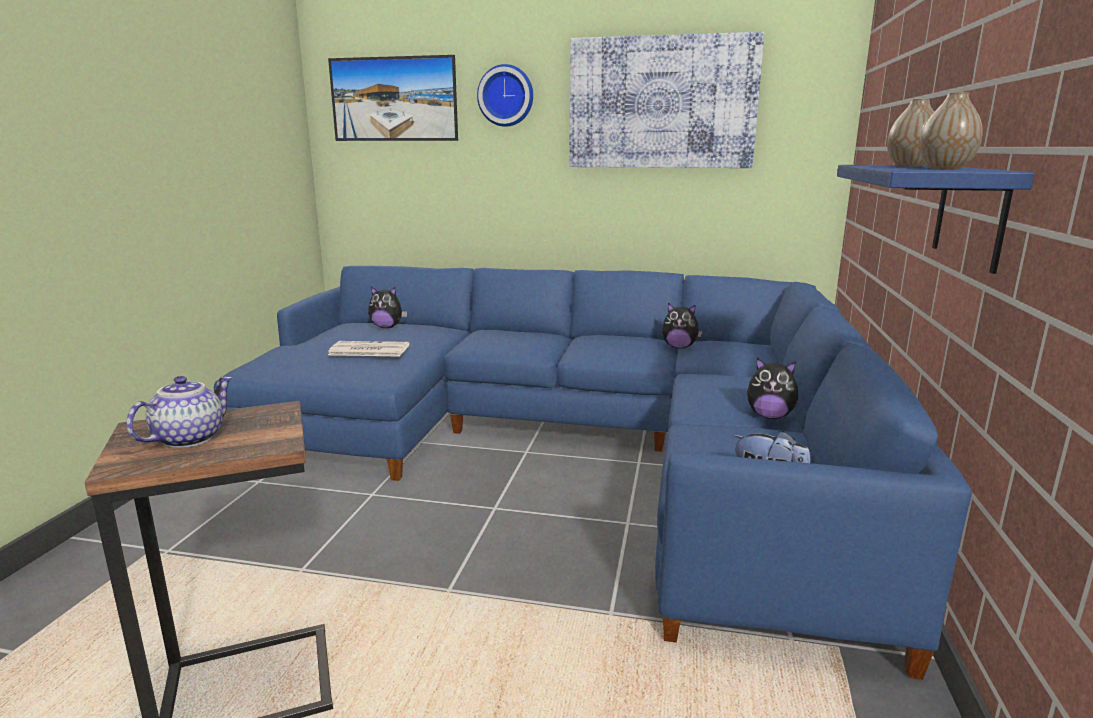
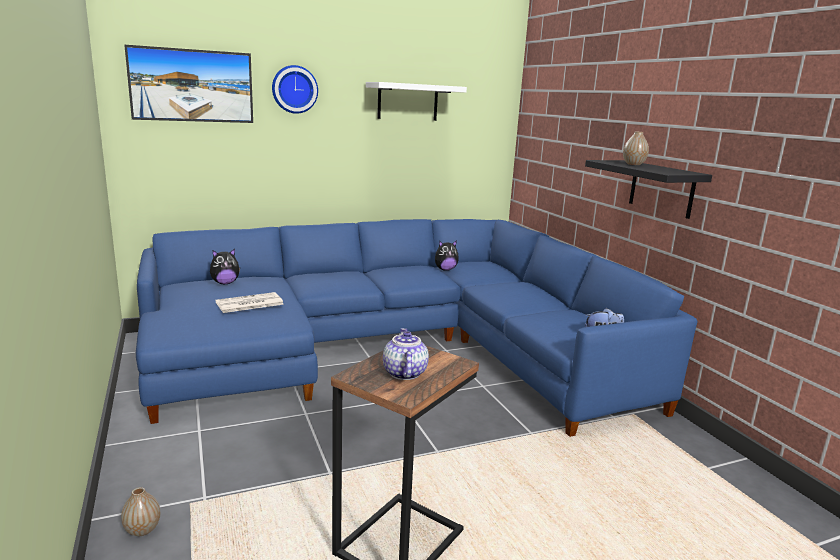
camera: 35 degrees left, 0 degrees up
picture [569,32,764,168] -> white shelf [366,82,467,121]
plush toy [747,358,798,419] -> none
blue shelf [837,165,1035,274] -> black shelf [585,160,712,219]
vase [919,92,983,169] -> vase moved to [121,487,160,536]

